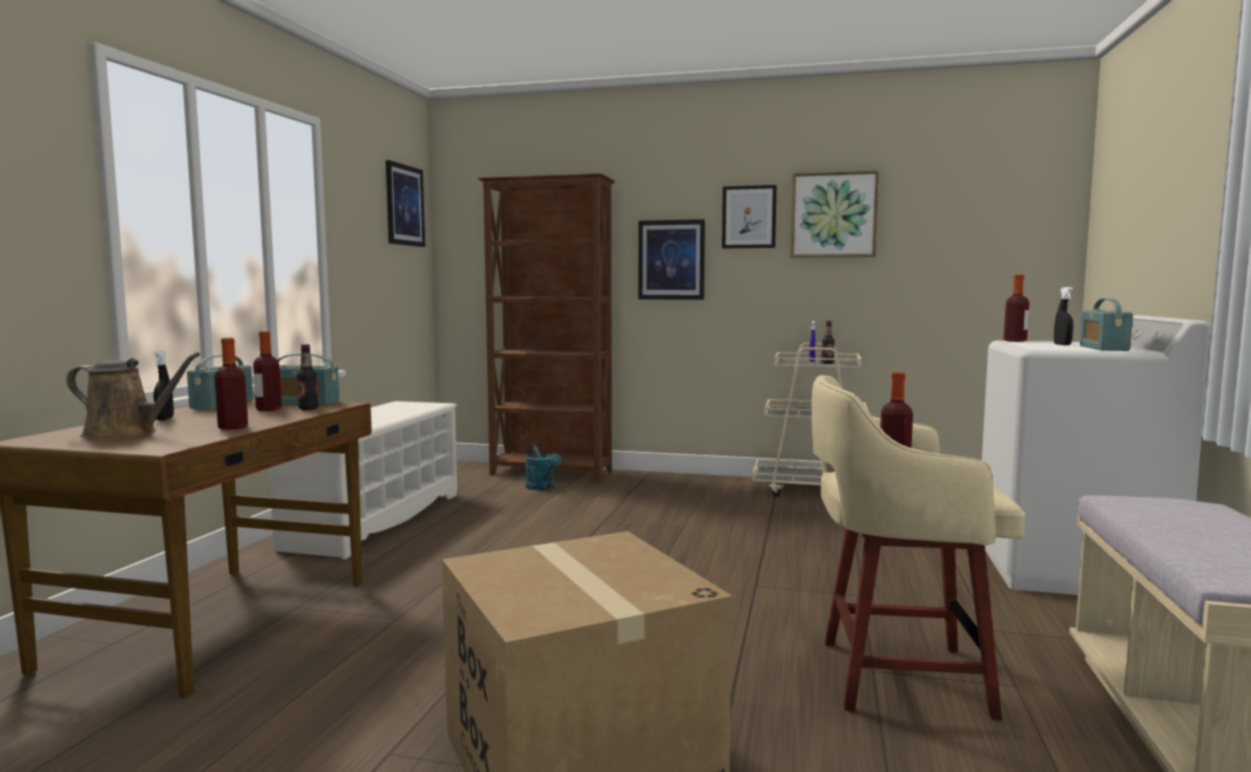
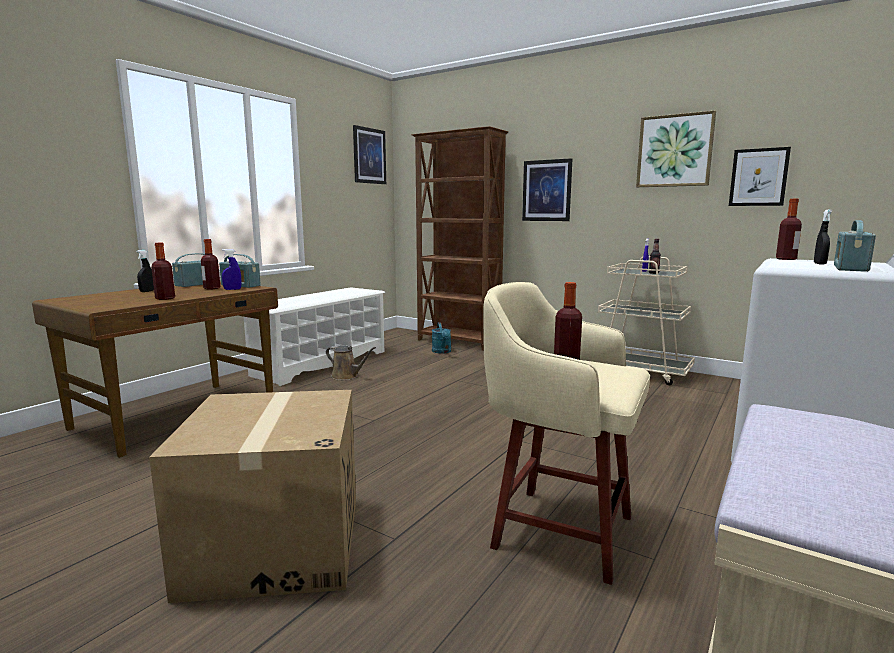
camera: 20 degrees right, 5 degrees up
brown watering can [66,352,200,440] -> brown watering can moved to [326,346,376,380]
bottle [297,344,318,410] -> blue spray bottle [222,249,241,290]
picture [722,185,777,248] -> picture moved to [729,147,791,206]

